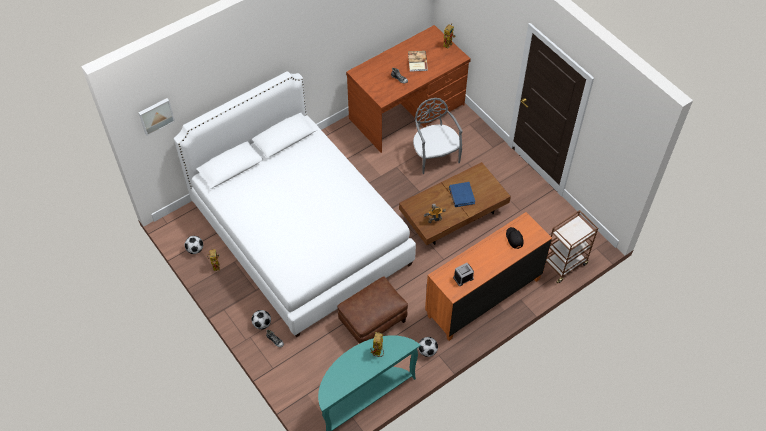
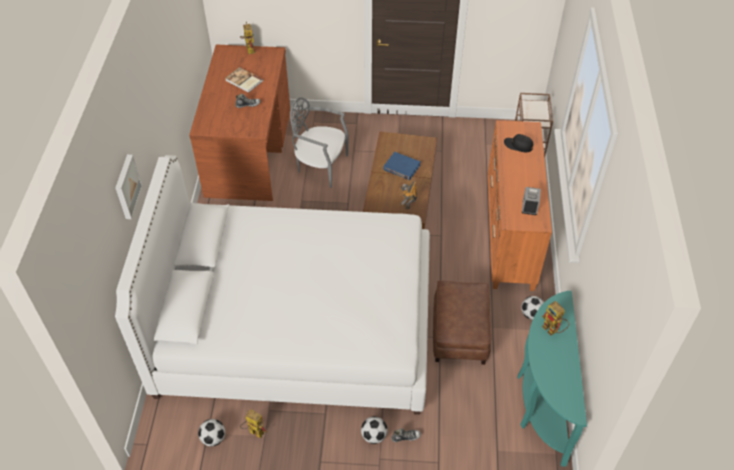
camera: 50 degrees left, 5 degrees down
picture [139,98,175,136] -> picture moved to [115,154,142,219]

